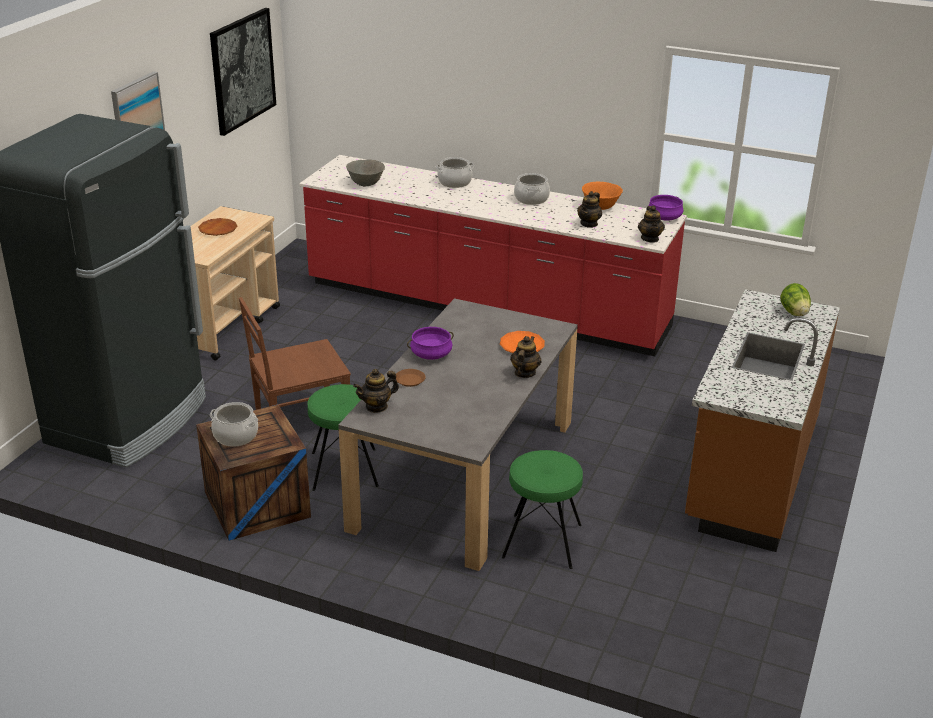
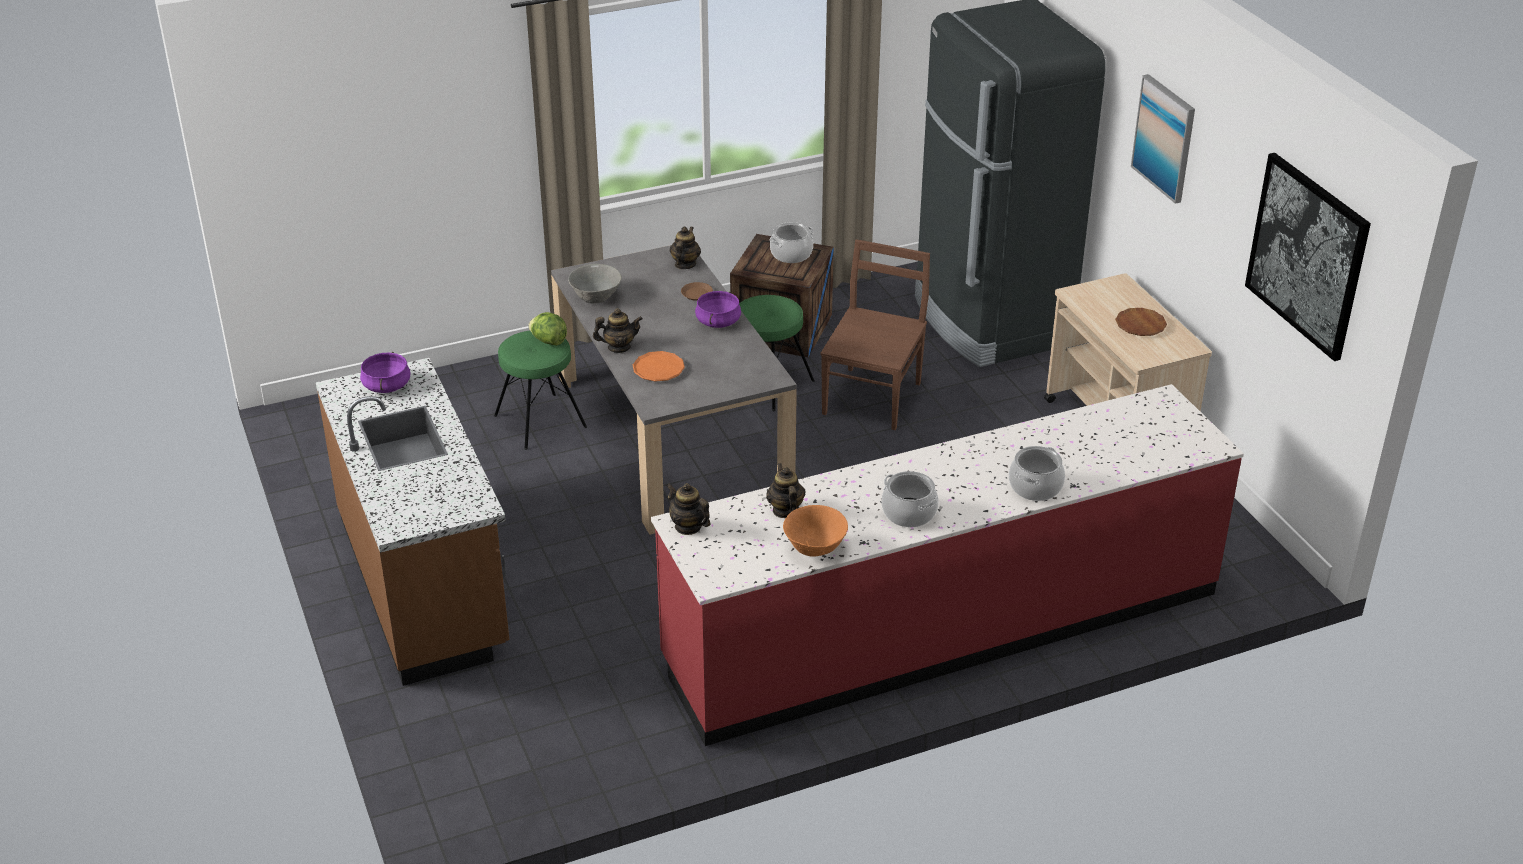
camera: 135 degrees right, 5 degrees up
grey bowl [346,160,385,186] -> grey bowl moved to [568,264,622,304]
teapot [510,336,541,378] -> teapot turned 75 degrees counterclockwise [593,308,643,353]
purple cooking pot [648,195,684,220] -> purple cooking pot moved to [360,352,411,393]
lettuce [780,283,811,316] -> lettuce moved to [528,312,567,346]

